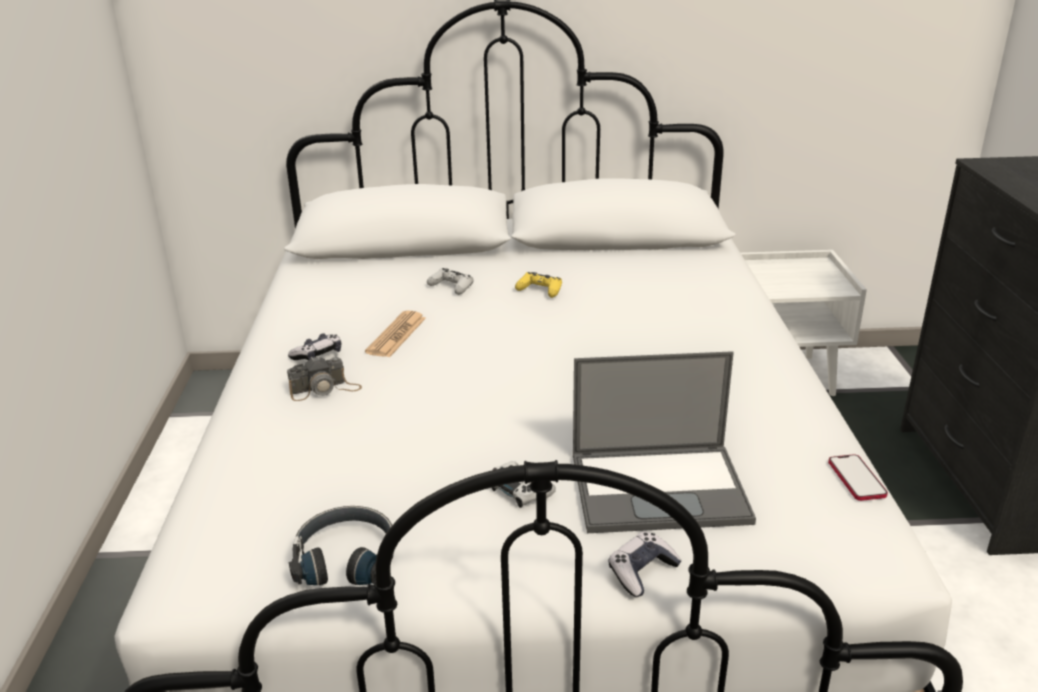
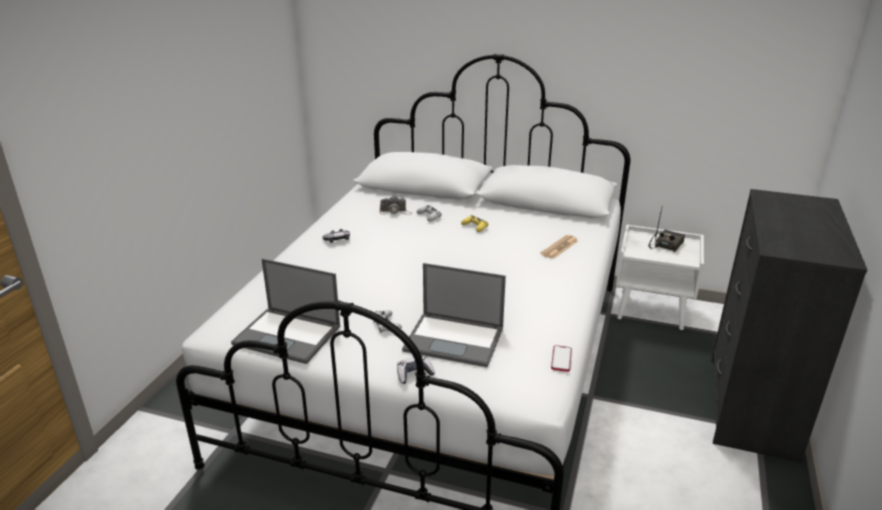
camera: 20 degrees right, 0 degrees up
camera [287,355,362,401] -> camera moved to [380,197,412,215]
black headphones [289,506,395,585] -> laptop [231,259,340,364]
newspaper [365,311,426,358] -> newspaper moved to [541,235,578,259]
none -> radio [649,208,685,252]

